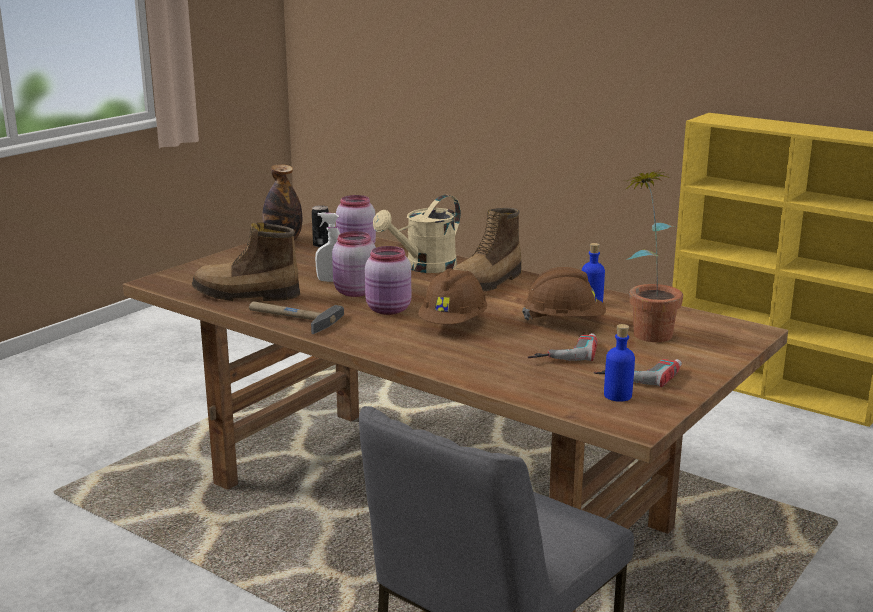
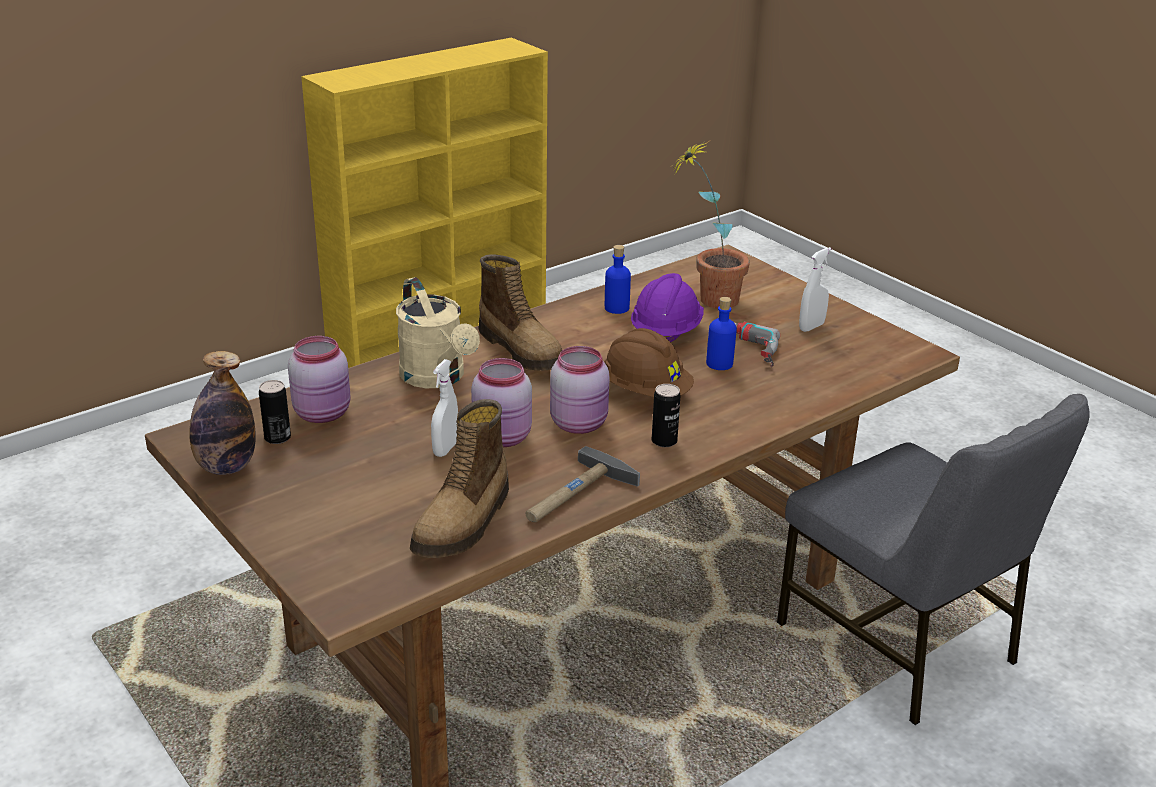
camera: 75 degrees left, 10 degrees up
brown hard hat [522,267,606,321] -> purple hard hat [631,273,704,342]
power drill [594,359,682,387] -> white spray bottle [799,247,831,332]
blue bottle [604,324,635,402] -> blue bottle moved to [706,297,737,370]
none -> can [652,384,681,447]

